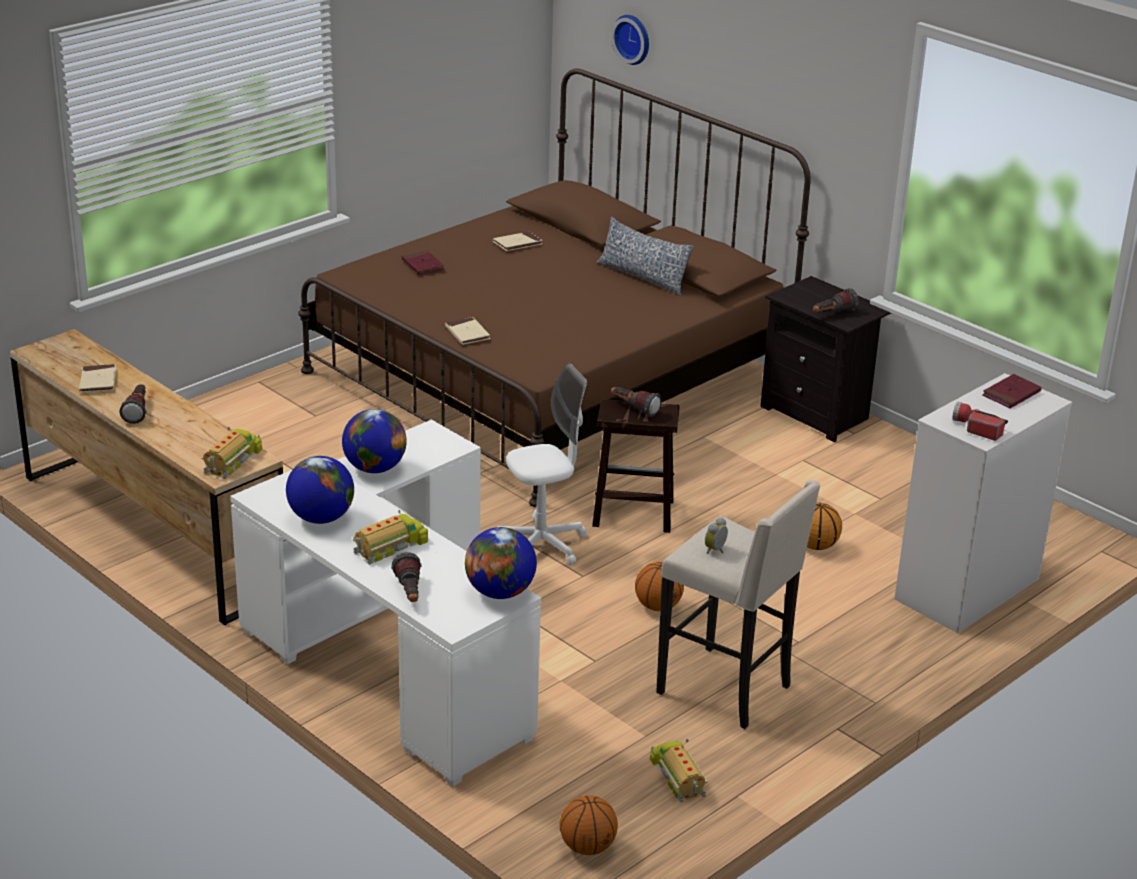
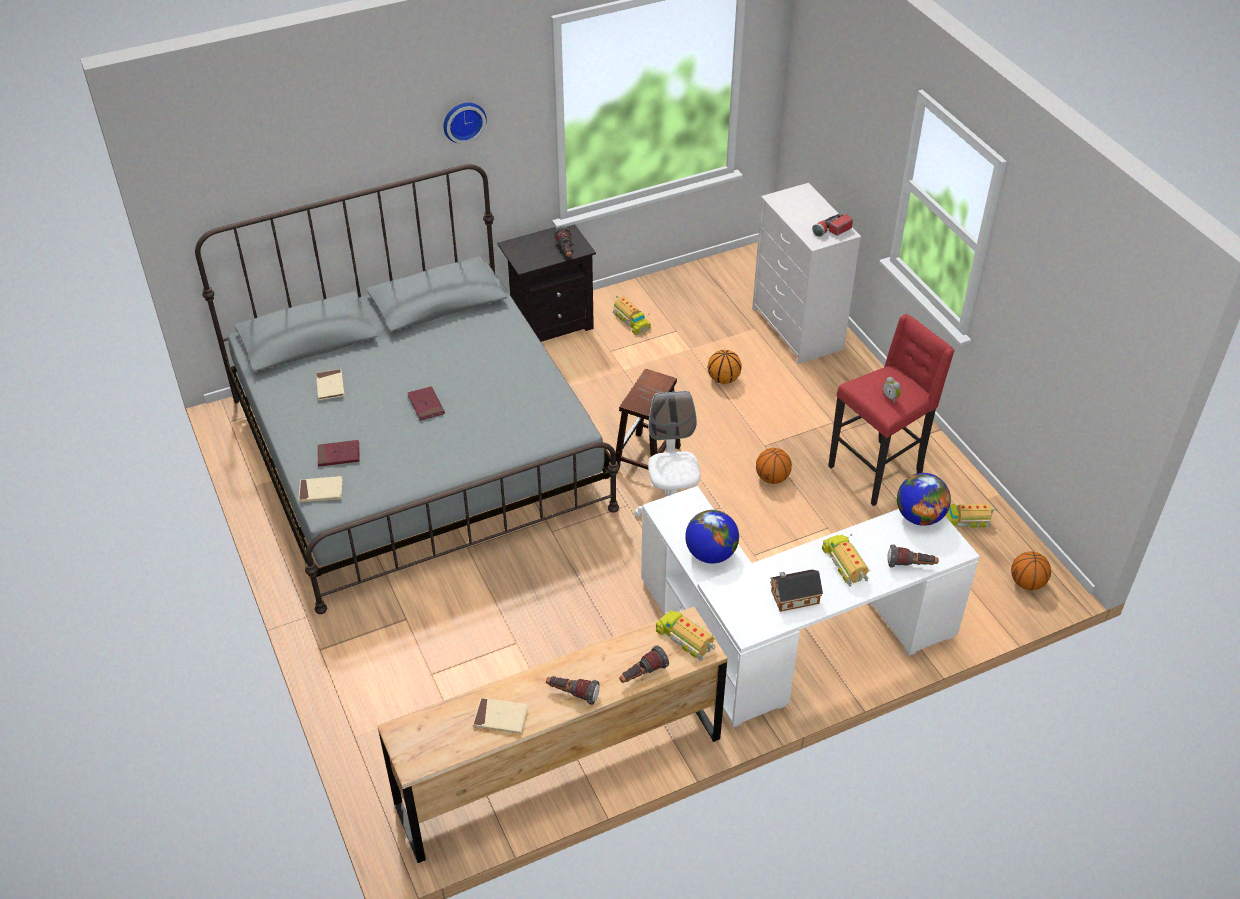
camera: 70 degrees left, 15 degrees up
globe [286,456,354,524] -> toy house [770,569,823,612]
brown bed [298,69,811,507] -> grey bed [195,164,619,614]
beige book [445,317,490,345] -> beige book moved to [298,476,343,503]
pillow [596,216,694,296] -> none
wall clock [611,15,649,65] -> wall clock moved to [444,103,487,144]
flashlight [611,387,661,417] -> flashlight moved to [619,646,669,683]
beige stool [656,480,821,729] -> red stool [828,314,955,506]
red book [982,374,1042,409] -> red book moved to [408,386,445,421]
none -> toy truck [613,296,651,335]

